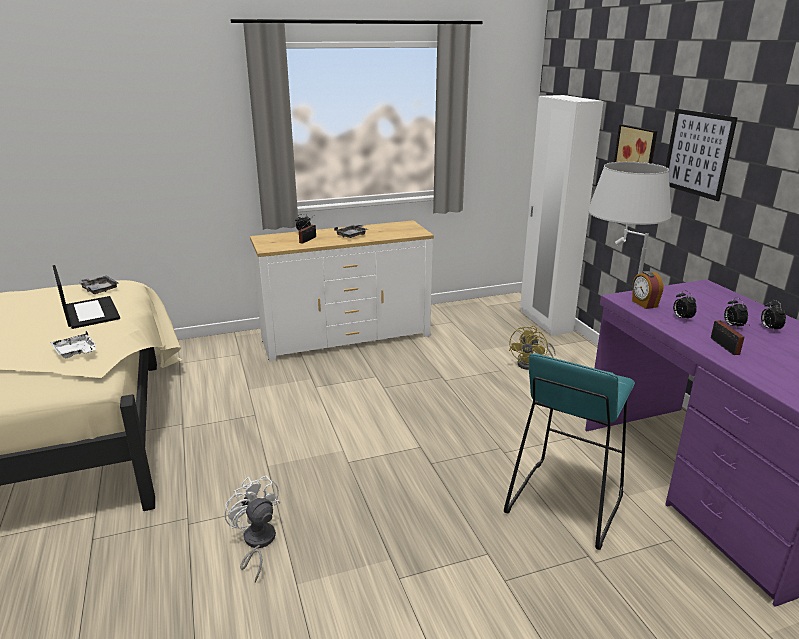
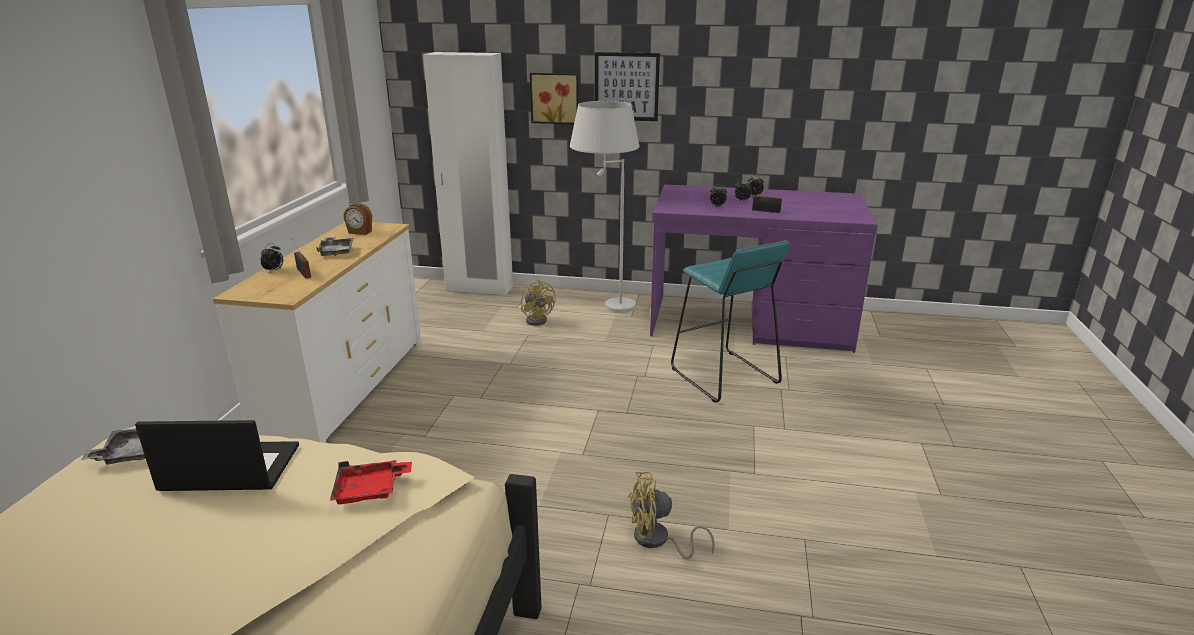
camera: 60 degrees left, 0 degrees up
white tray [50,331,96,359] -> red tray [330,460,412,504]
white fan [225,475,280,583] -> yellow fan [628,472,715,559]
alarm clock [632,271,664,309] -> alarm clock moved to [343,203,372,235]

